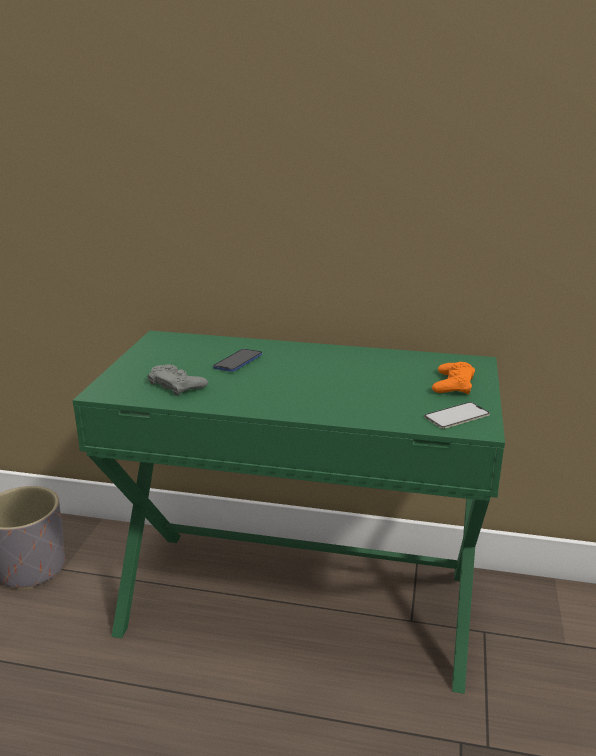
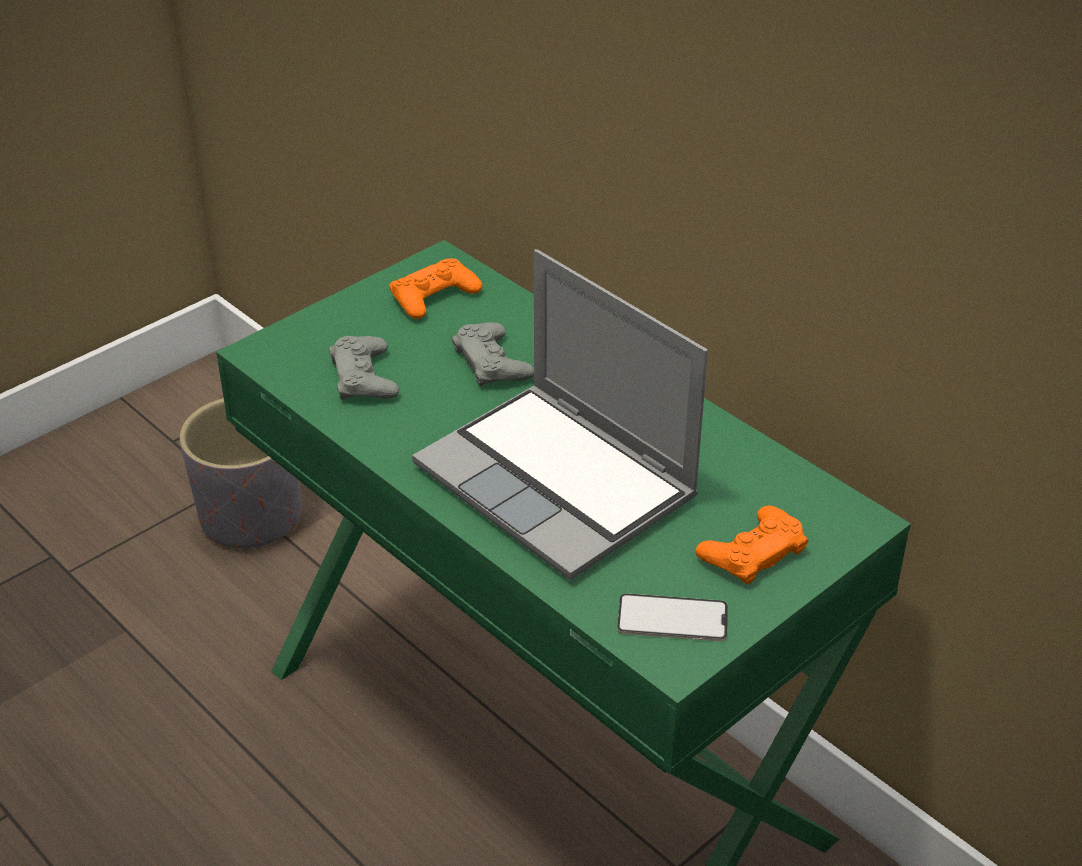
camera: 35 degrees right, 15 degrees up
phone [213,349,262,372] -> grey game controller [451,322,534,387]
none -> orange game controller [389,258,482,319]
none -> laptop [412,249,708,580]

